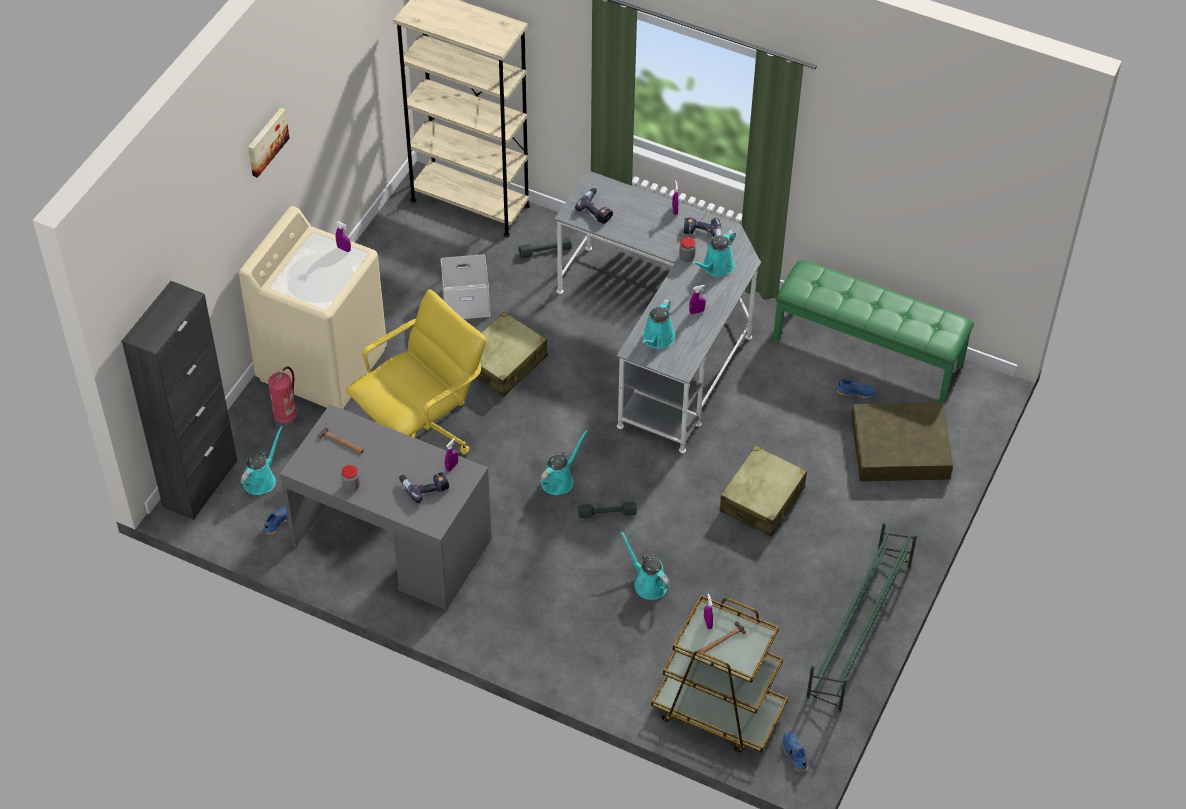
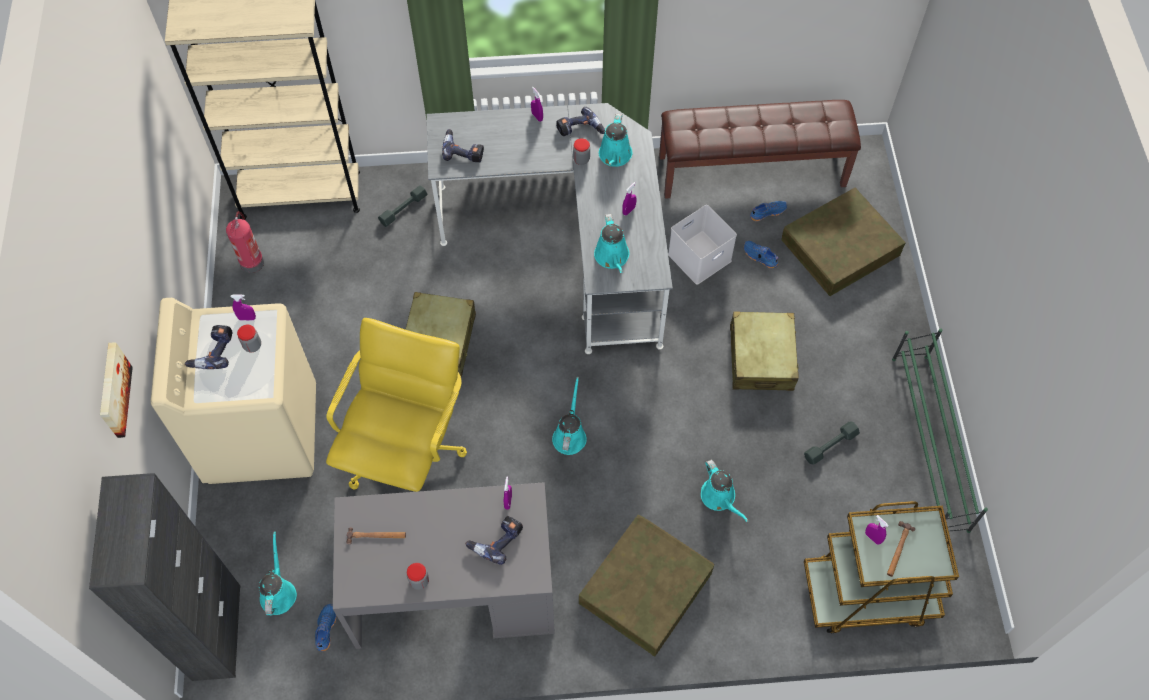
camera: 30 degrees left, 10 degrees up
picture [248,108,290,178] -> picture moved to [100,342,133,438]
fire extinguisher [268,366,297,428] -> fire extinguisher moved to [226,211,264,273]
white storage box [441,254,490,319] -> white storage box moved to [668,205,737,284]
grey dumbbell [578,501,637,518] -> grey dumbbell moved to [804,422,860,465]
turquoise watering can [620,531,670,600] -> turquoise watering can turned 135 degrees counterclockwise [701,460,748,522]
green bench [773,260,974,404] -> brown bench [659,100,861,199]
blue shoe [782,731,808,772] -> blue shoe moved to [744,240,779,269]
none -> power drill [185,325,233,369]
none -> jar [237,325,261,352]
none -> brown storage box [579,515,714,656]

